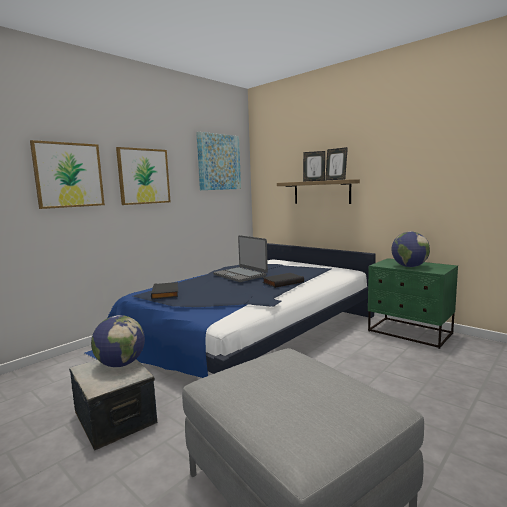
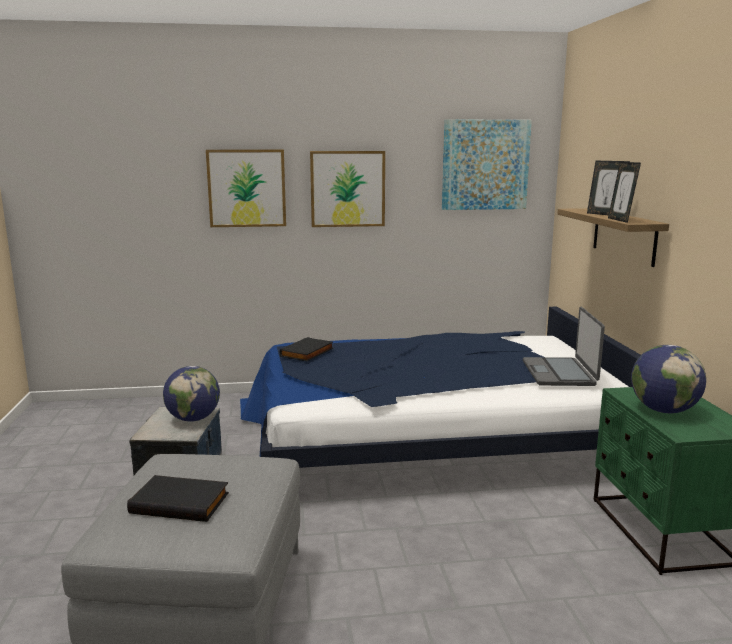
camera: 40 degrees right, 5 degrees up
laptop [213,235,268,282] -> laptop moved to [523,307,605,386]
black book [262,273,304,288] -> black book moved to [127,475,229,522]

